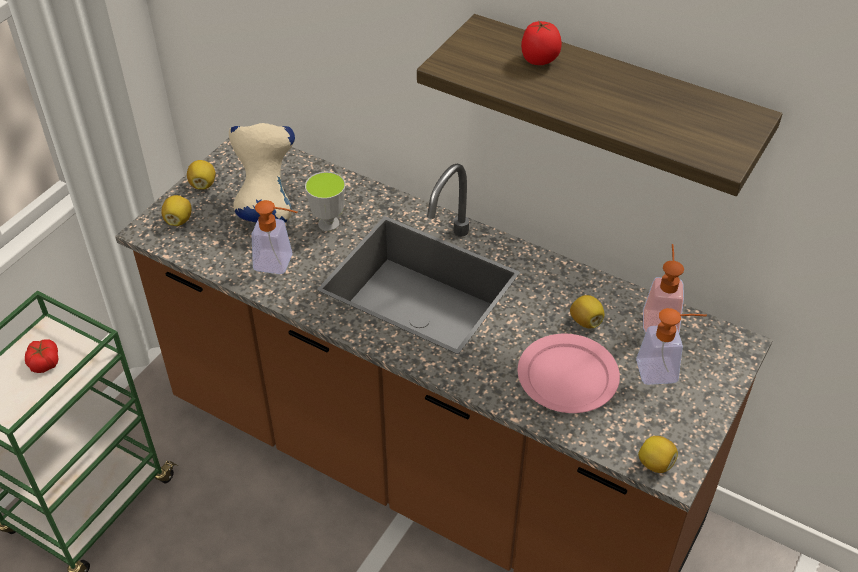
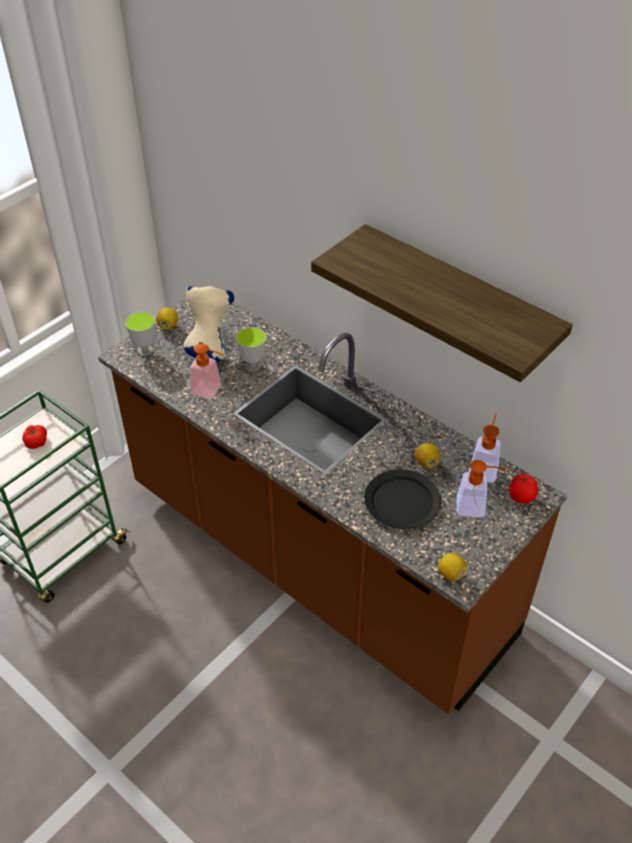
camera: 10 degrees right, 0 degrees up
lemon [161,195,192,226] -> cup [125,312,155,356]
pink plate [518,334,620,413] -> black plate [364,469,441,529]
tomato [521,20,562,65] -> tomato moved to [509,474,538,504]

